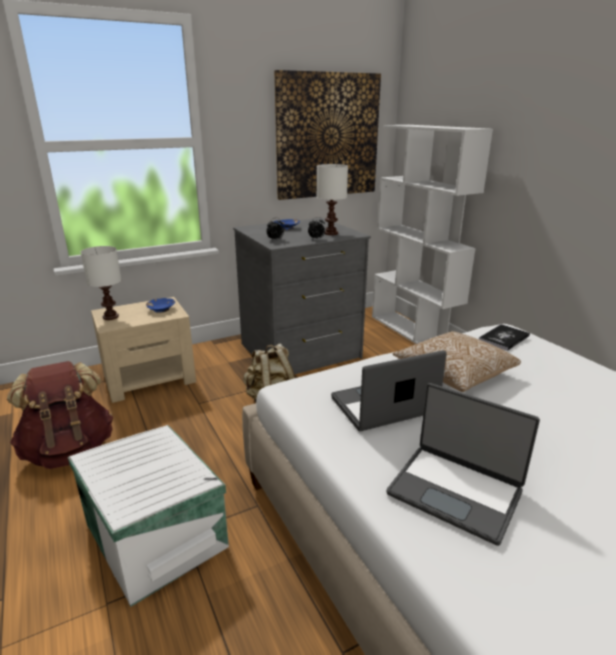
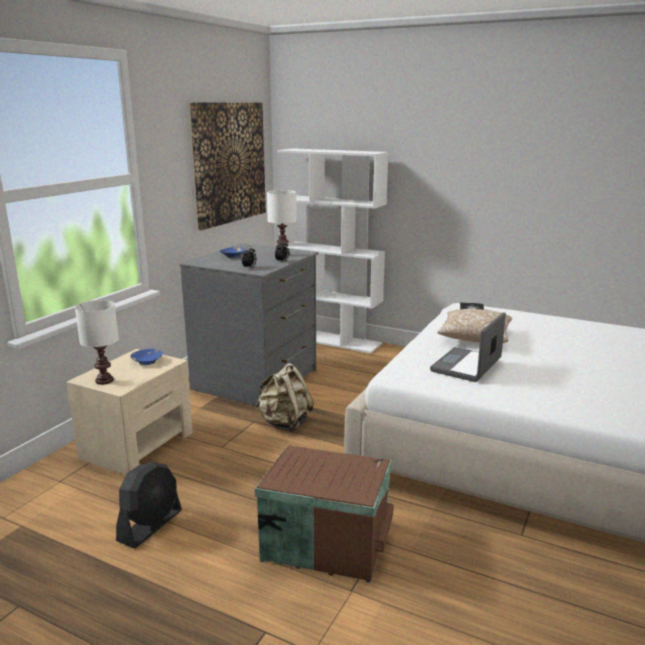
camera: 35 degrees left, 5 degrees down
brown backpack [7,361,113,469] -> black fan [116,462,182,549]
white storage box [68,425,229,607] -> brown storage box [255,445,394,583]
laptop [387,383,540,546] -> none

